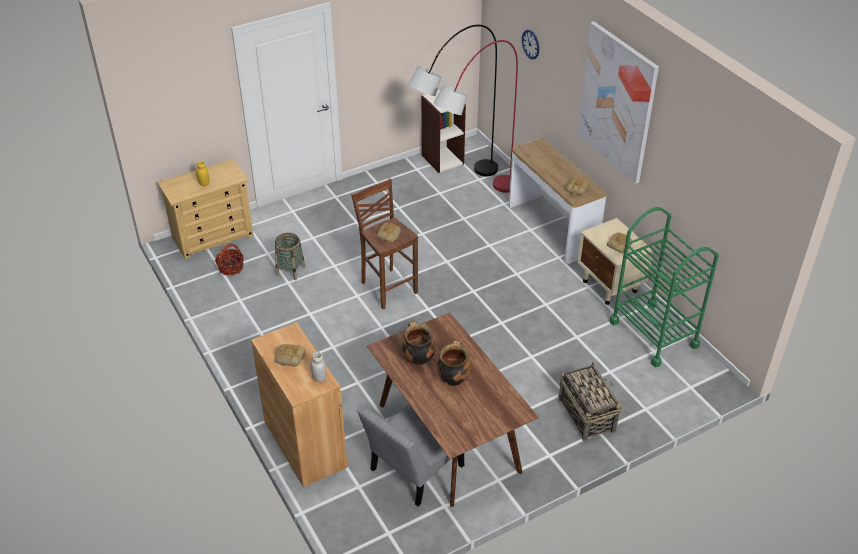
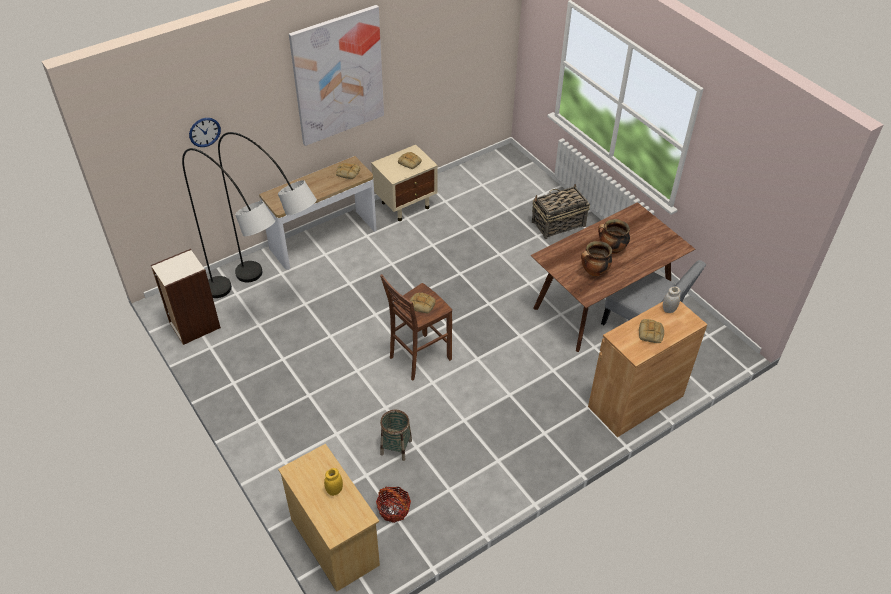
camera: 95 degrees left, 5 degrees up
red floor lamp [433,40,518,193] -> grey floor lamp [218,132,317,282]
green cart [609,207,719,367] -> none

